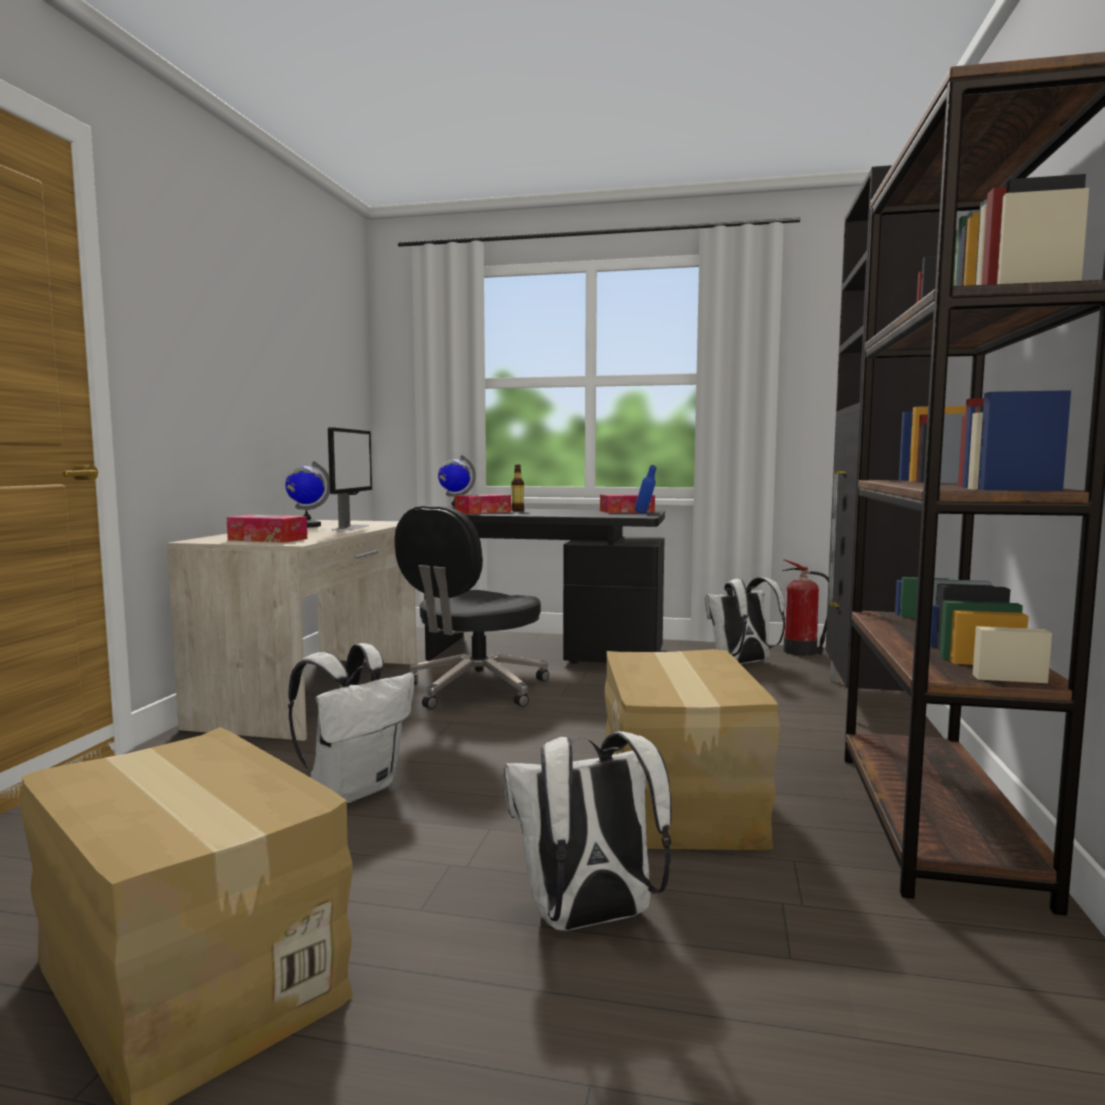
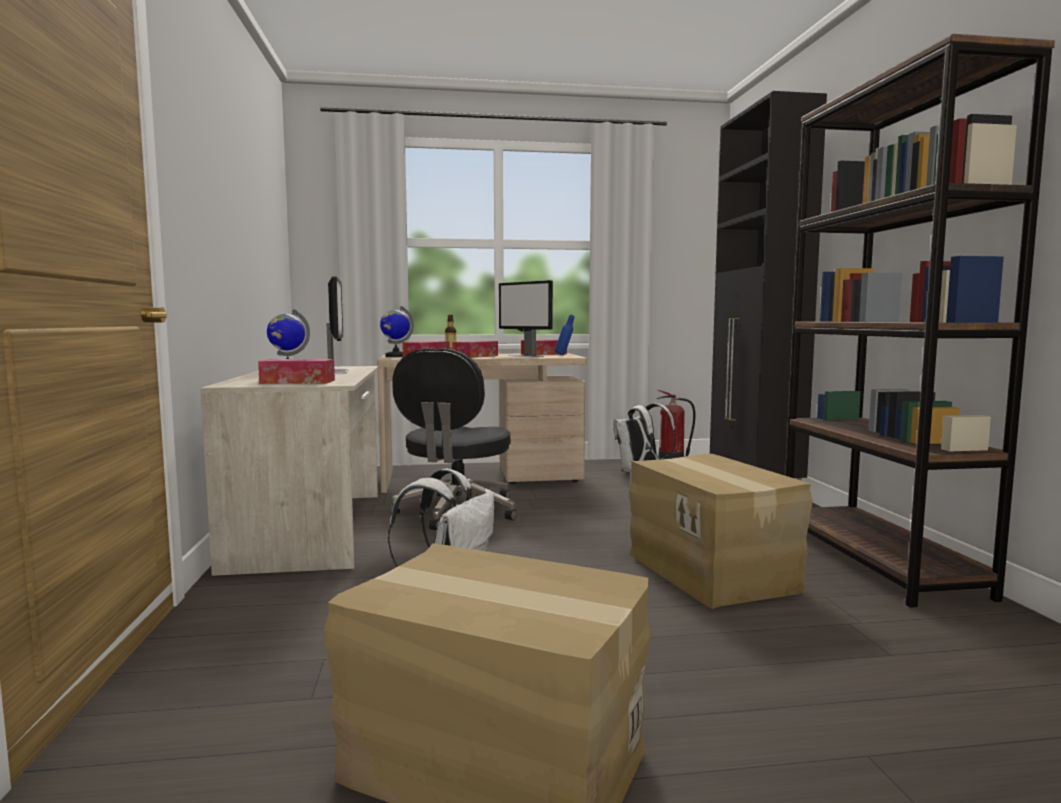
camera: 20 degrees left, 0 degrees up
black desk [424,509,665,663] -> beige desk [377,353,587,493]
white backpack [504,731,672,931] -> none
none -> tissue box [452,341,498,358]
none -> monitor [499,280,553,357]

